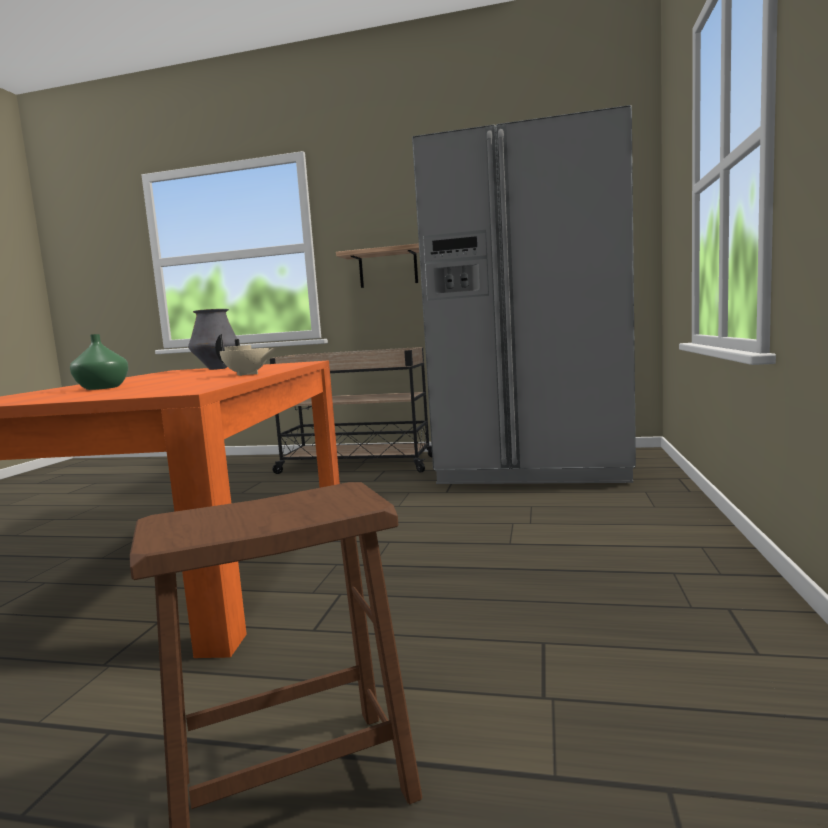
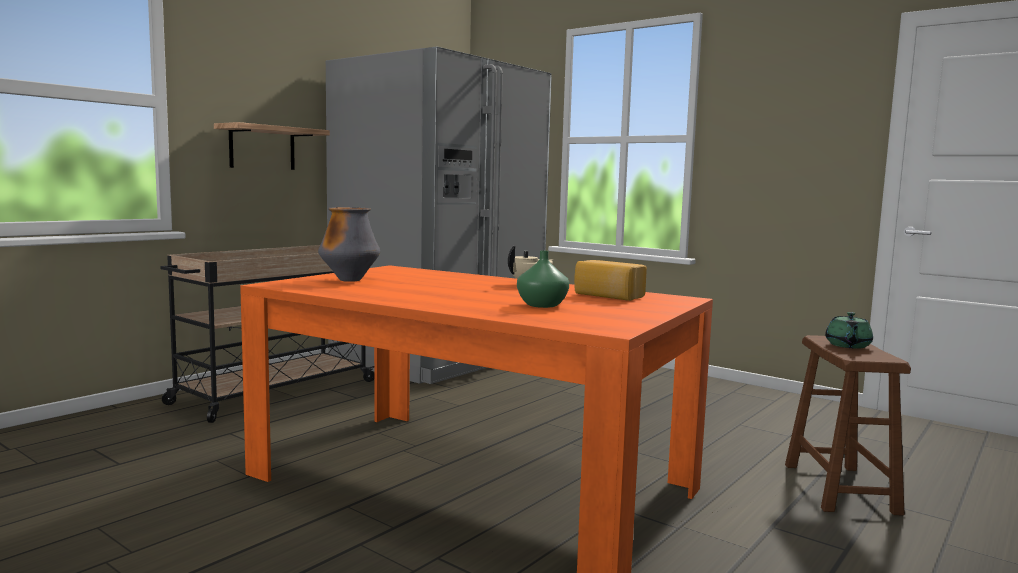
camera: 65 degrees left, 0 degrees up
none -> bread [574,260,647,301]
none -> green teapot [825,312,873,349]

